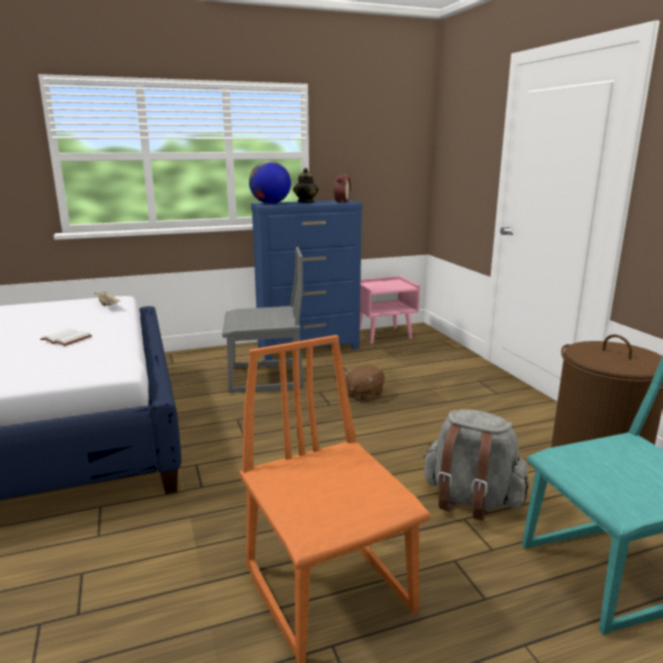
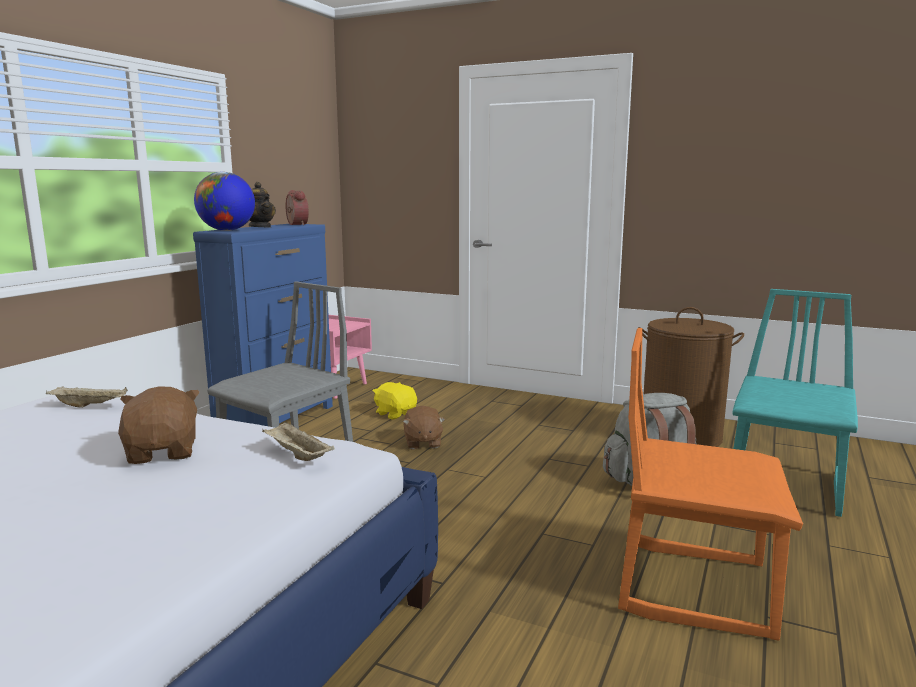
camera: 45 degrees left, 5 degrees down
white book [40,328,92,346] -> brown plush toy [118,386,200,464]
none -> beige tray [262,421,335,461]
none -> yellow plush toy [373,382,417,420]

